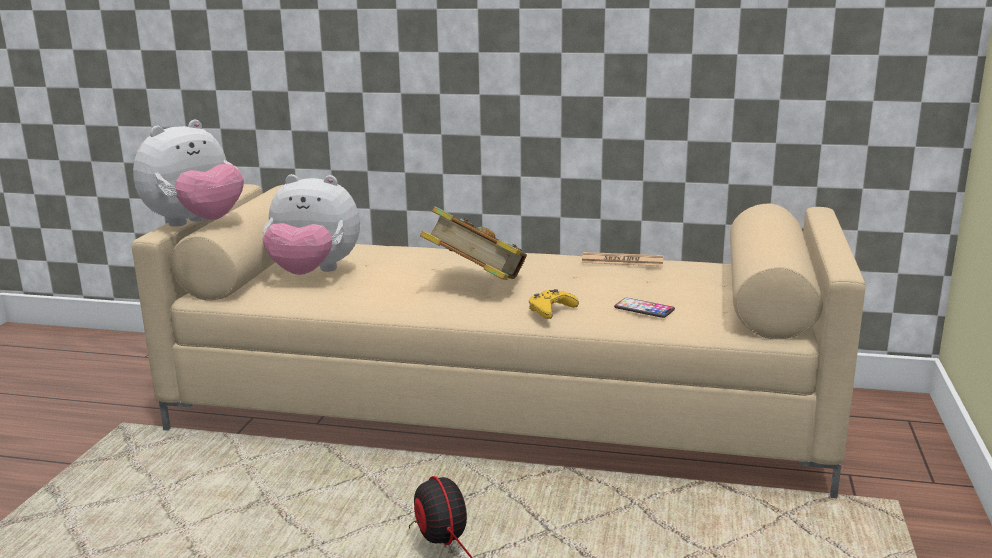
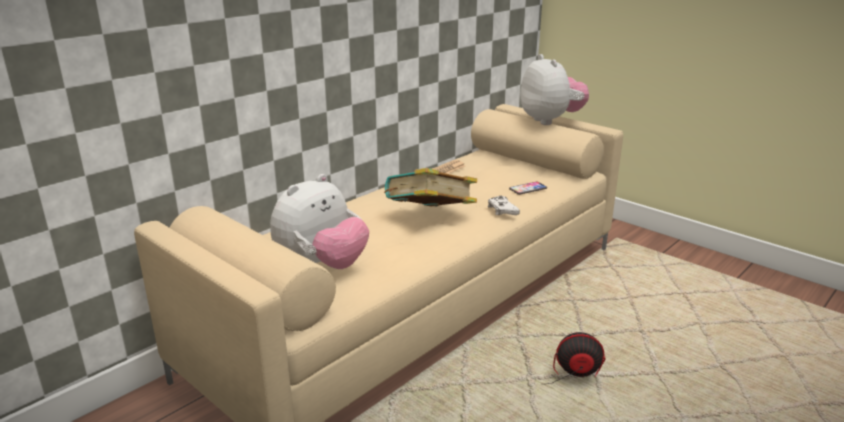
camera: 60 degrees left, 5 degrees up
plush toy [133,120,244,227] -> plush toy moved to [520,54,589,125]
yellow game controller [529,289,579,319] -> white game controller [488,196,520,215]

